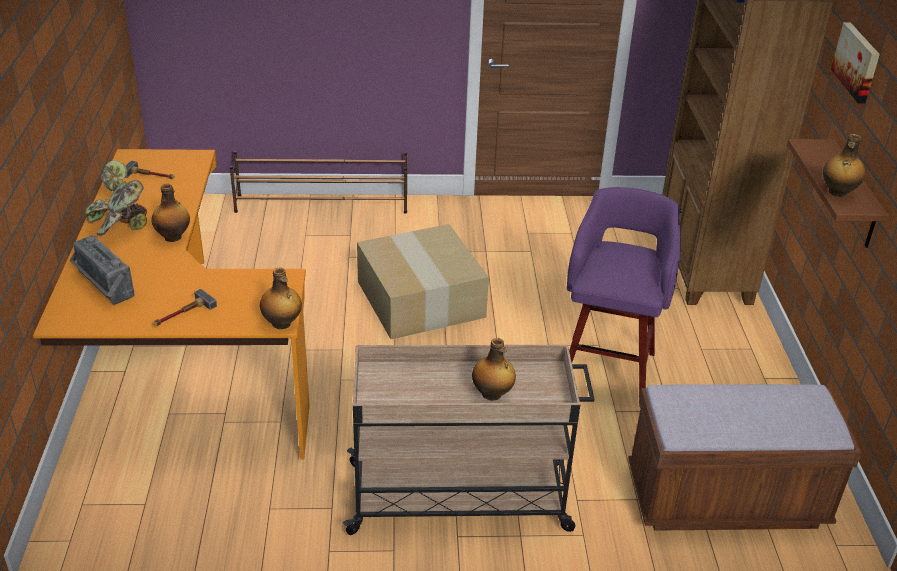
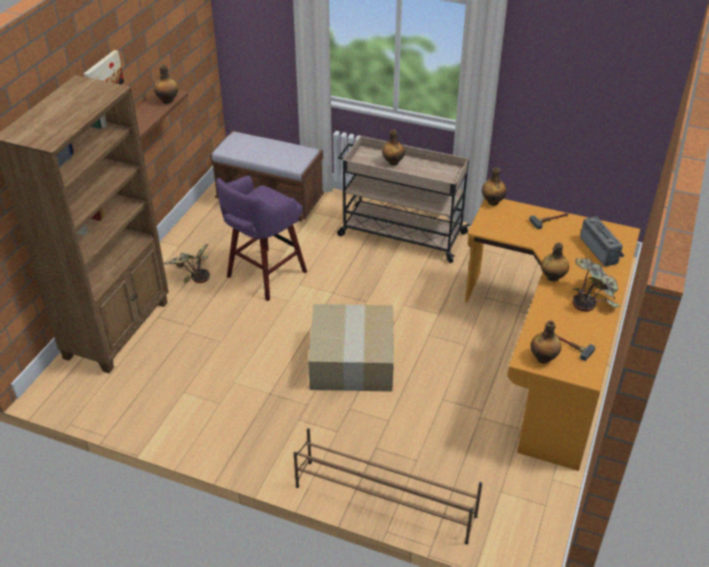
camera: 155 degrees left, 5 degrees up
none -> potted plant [164,244,210,283]
none -> bottle [531,320,561,364]

